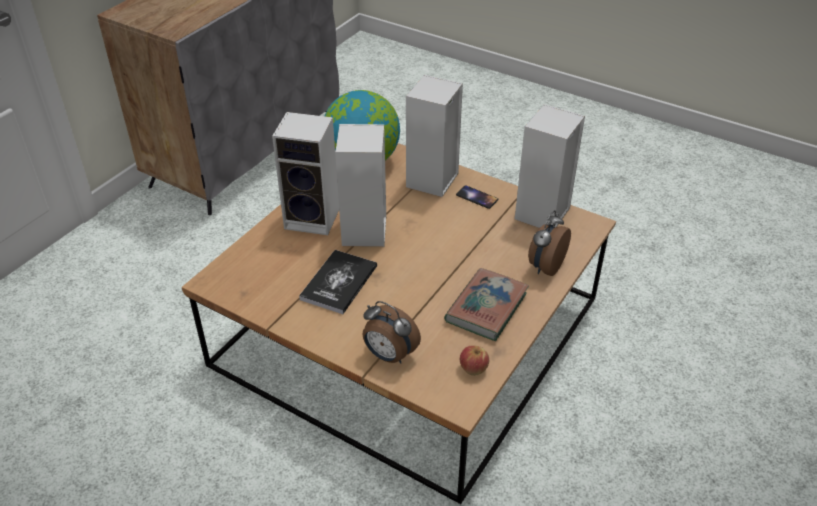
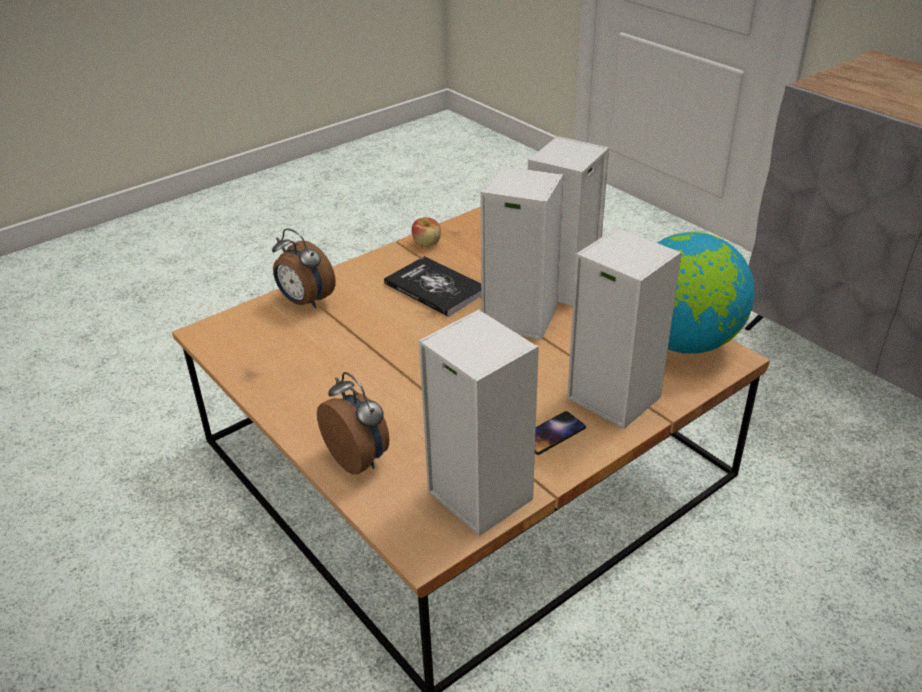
camera: 110 degrees right, 5 degrees down
alarm clock [362,301,421,363] -> alarm clock turned 105 degrees counterclockwise [272,228,336,309]
book [444,268,529,341] -> none
apple [460,346,489,376] -> apple moved to [412,217,441,247]

